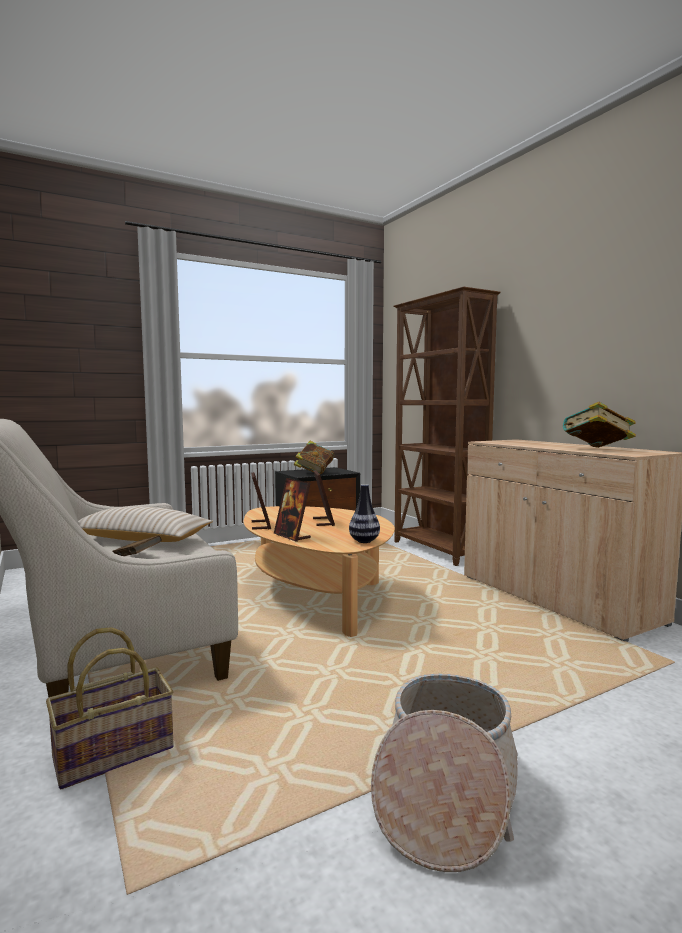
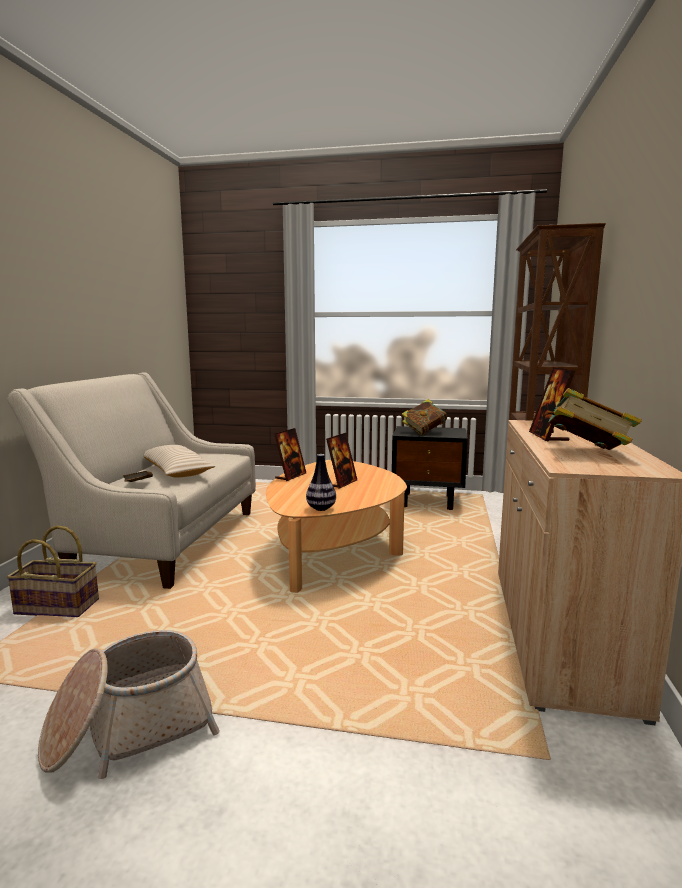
camera: 40 degrees right, 5 degrees up
picture frame [274,478,311,542] -> picture frame moved to [529,367,575,442]

